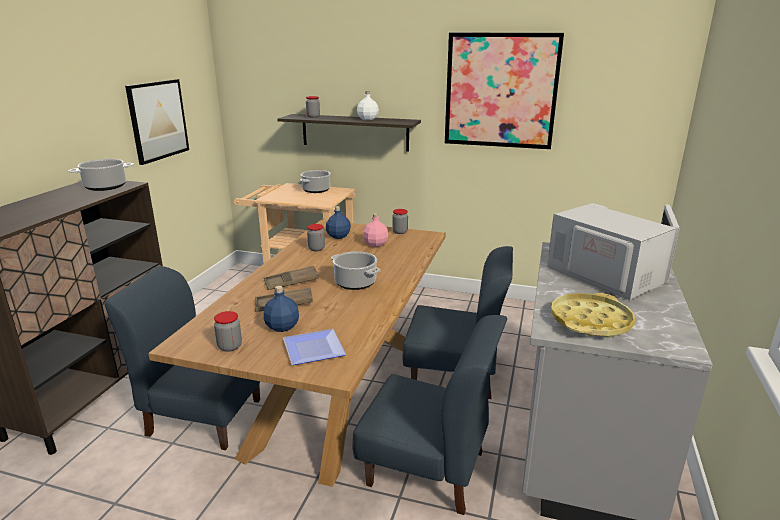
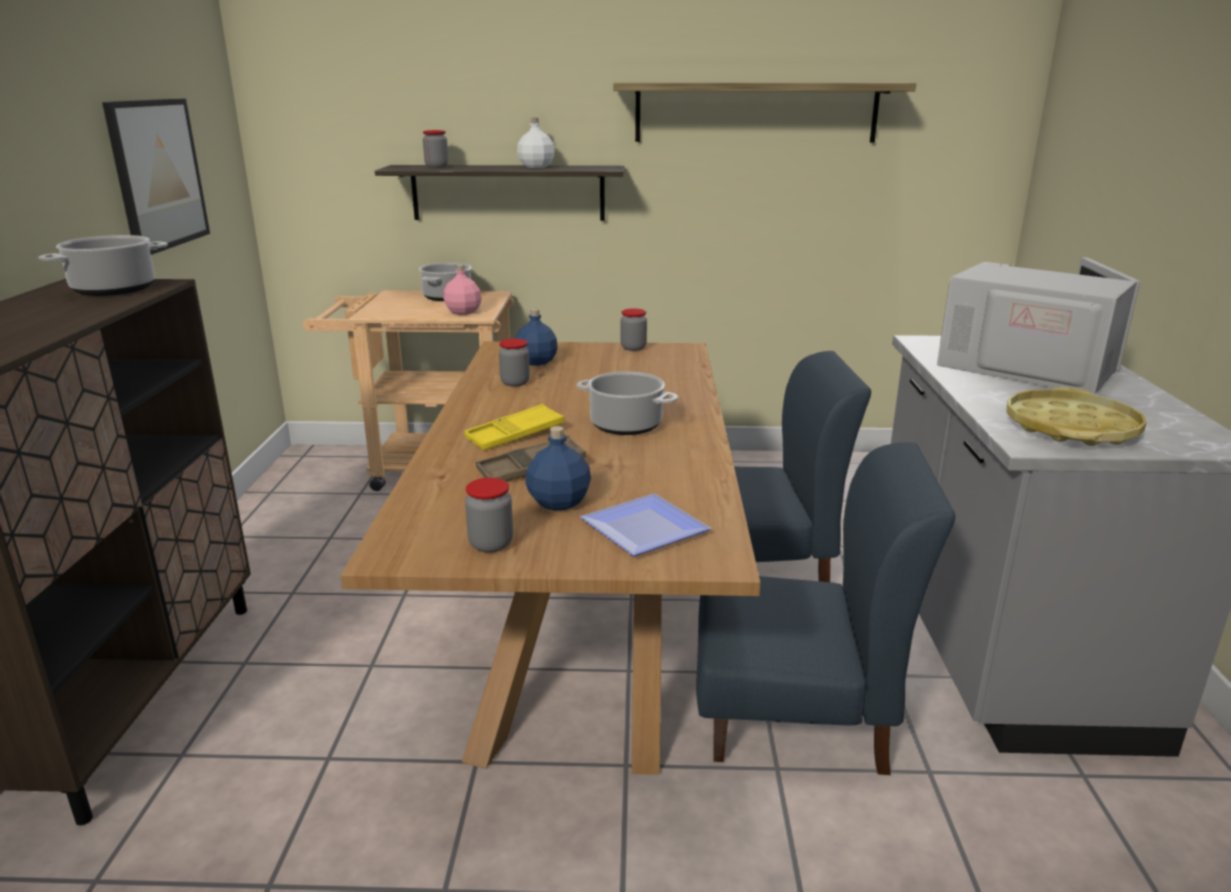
camera: 15 degrees left, 0 degrees up
blue chair [105,266,260,450] -> none
brown tray [264,266,319,290] -> yellow tray [464,404,564,450]
pink bottle [363,213,388,247] -> pink bottle moved to [443,265,482,315]
picture [445,33,564,149] -> shelf [613,83,916,142]

